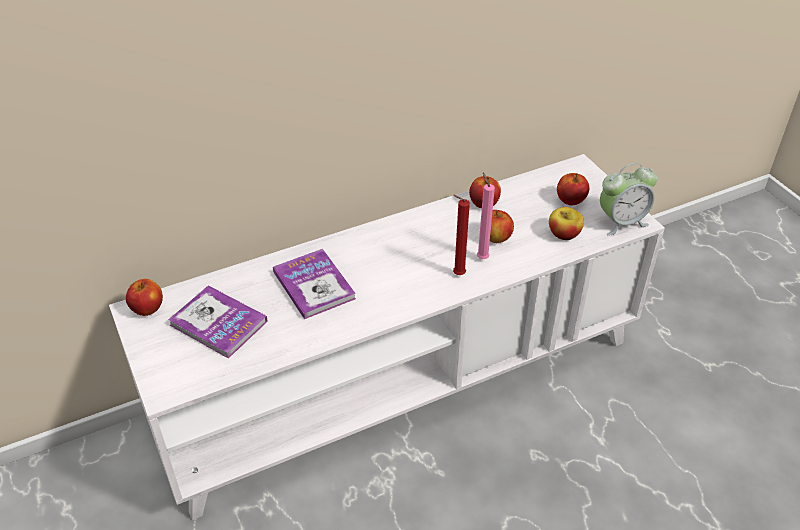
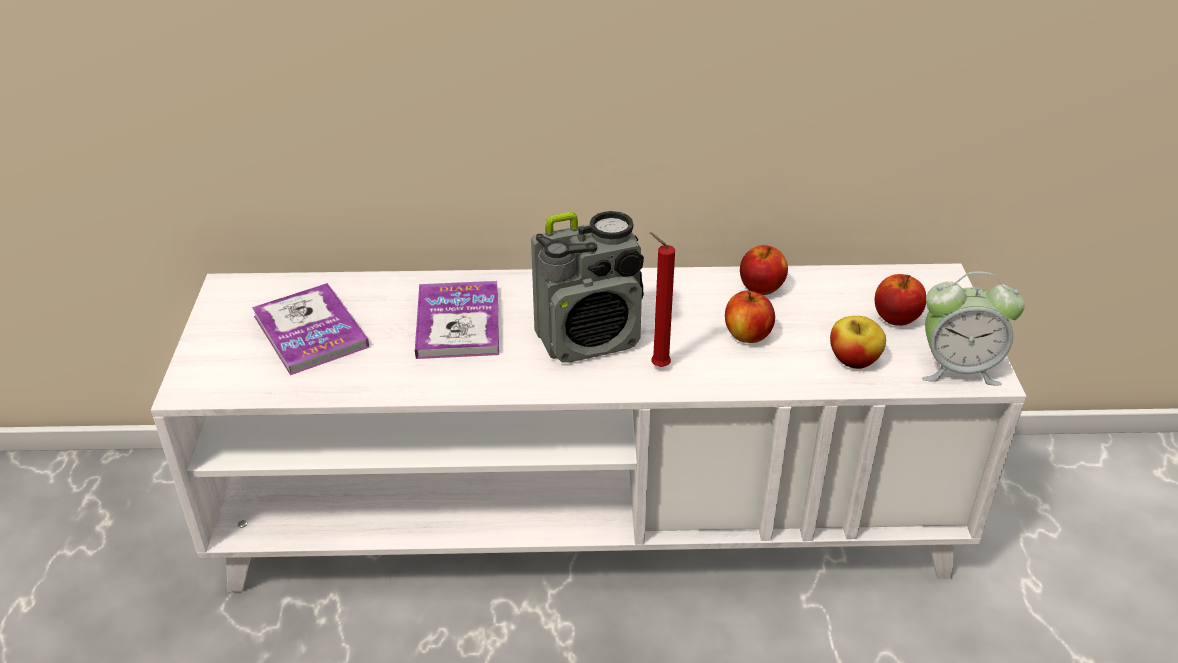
camera: 25 degrees right, 5 degrees down
apple [126,279,163,316] -> none
pink candle [477,173,495,259] -> none
none -> radio [531,211,644,363]

